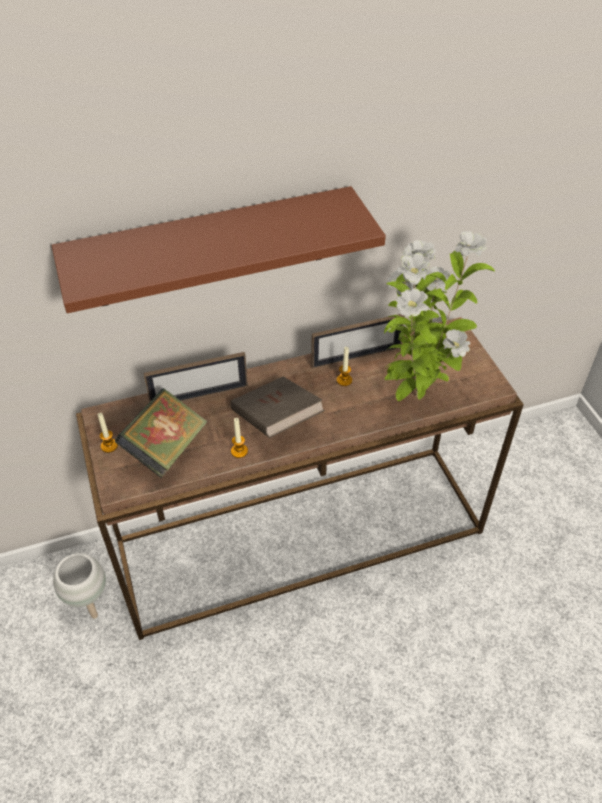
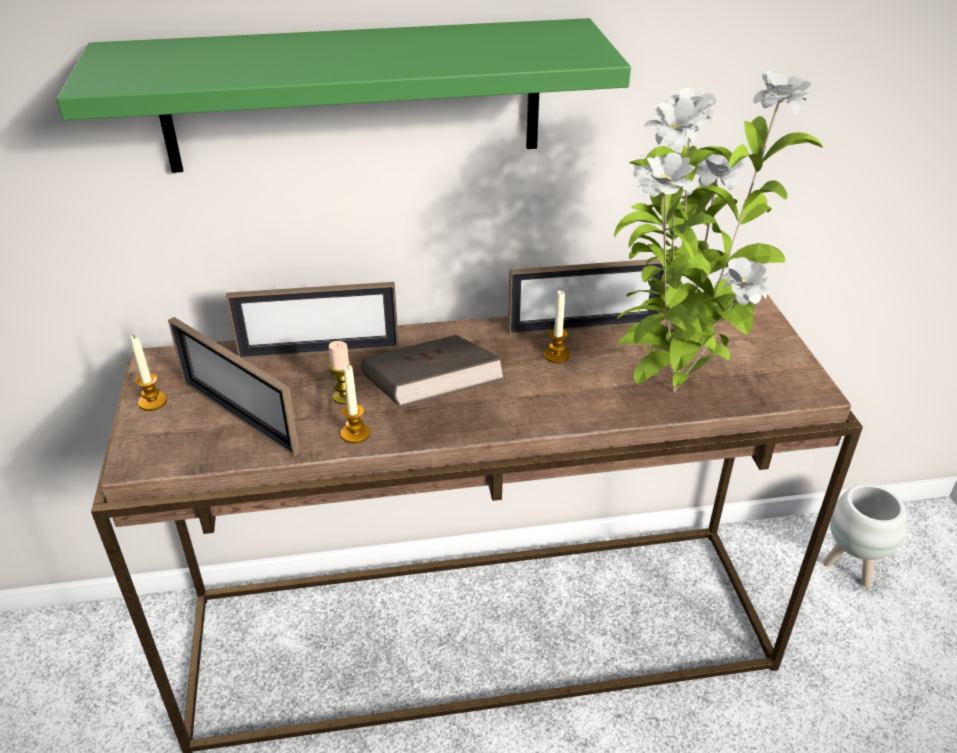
camera: 10 degrees right, 10 degrees down
brown shelf [51,186,386,313] -> green shelf [56,18,631,173]
white planter [53,553,106,619] -> white planter moved to [823,484,907,587]
book [115,388,207,478] -> picture frame [168,317,300,457]
none -> candle [329,341,352,404]

